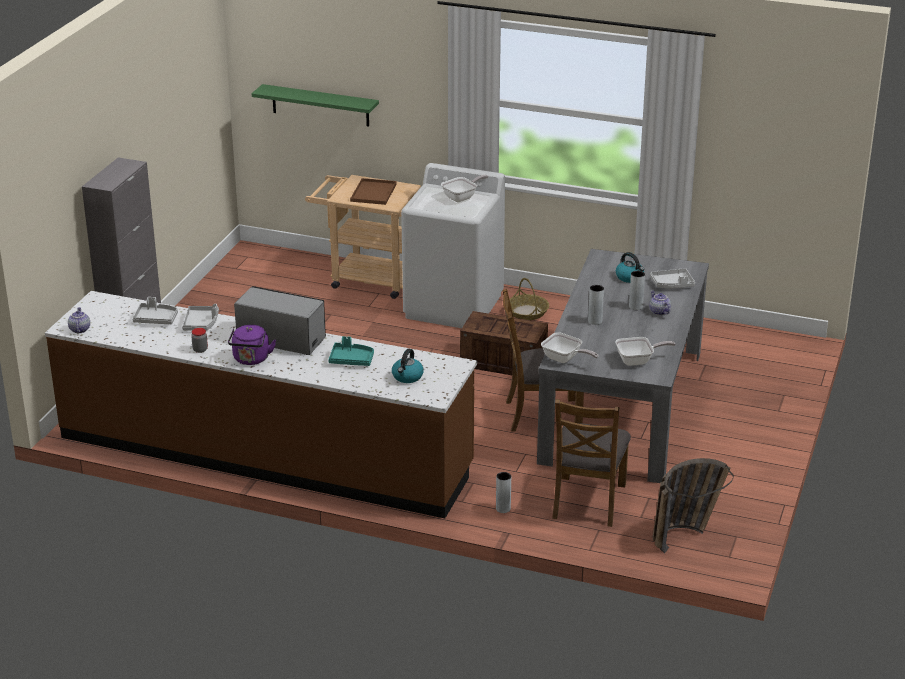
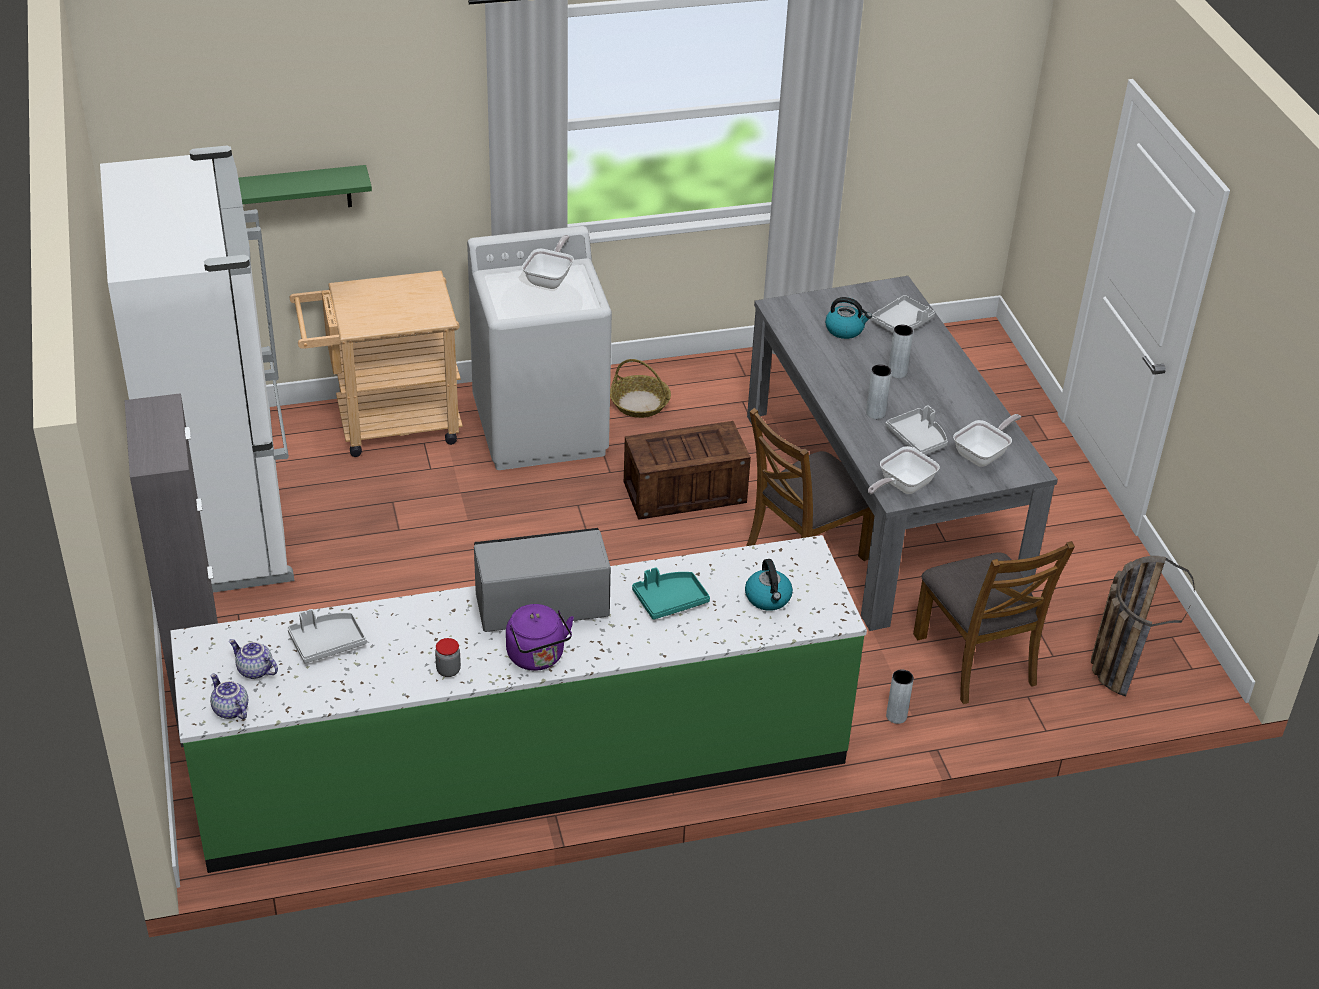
camera: 35 degrees left, 10 degrees up
brown counter [45,291,477,518] -> green counter [170,535,867,873]
grey tray [182,304,219,331] -> grey tray moved to [886,406,948,455]
brown tray [350,178,397,205] -> none
frying pan [541,332,598,363] -> frying pan turned 135 degrees clockwise [868,446,940,494]
teapot [649,291,671,315] -> teapot moved to [229,639,278,679]
none -> white fridge [100,146,294,593]

